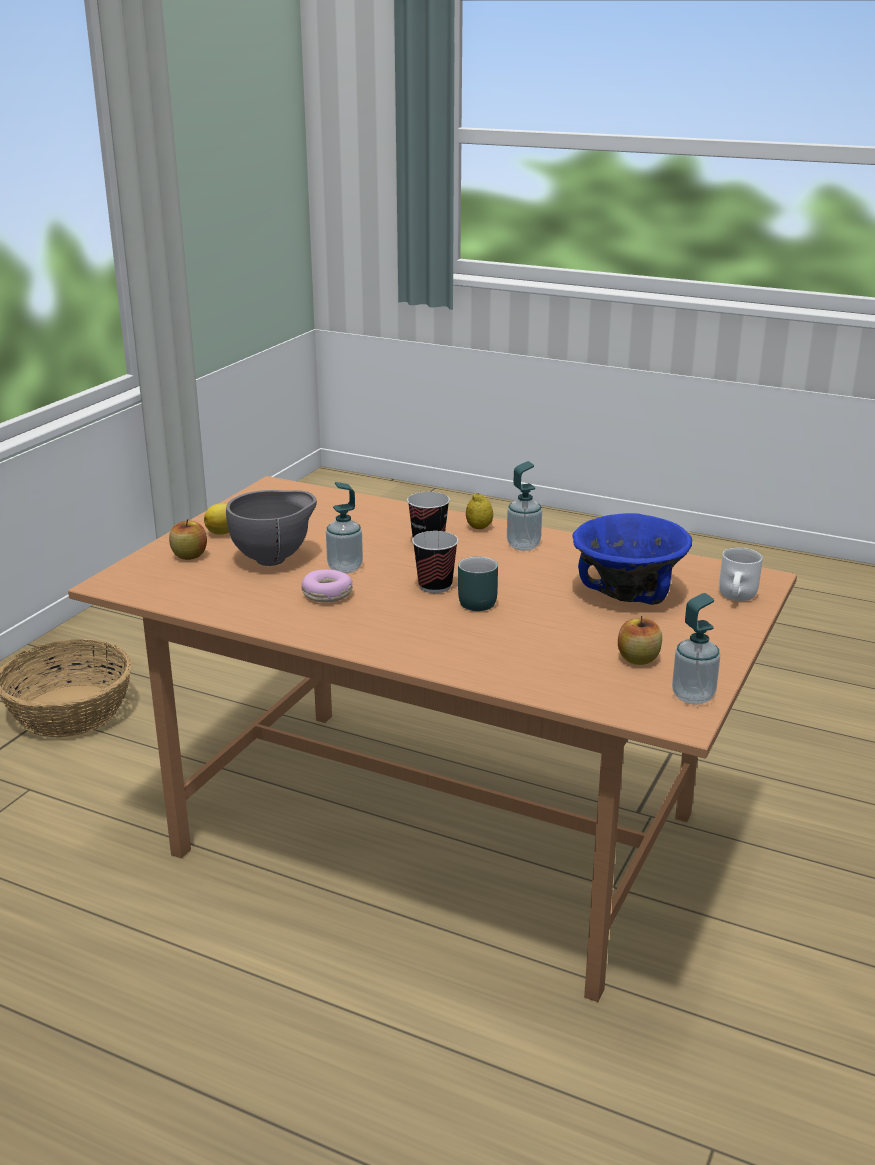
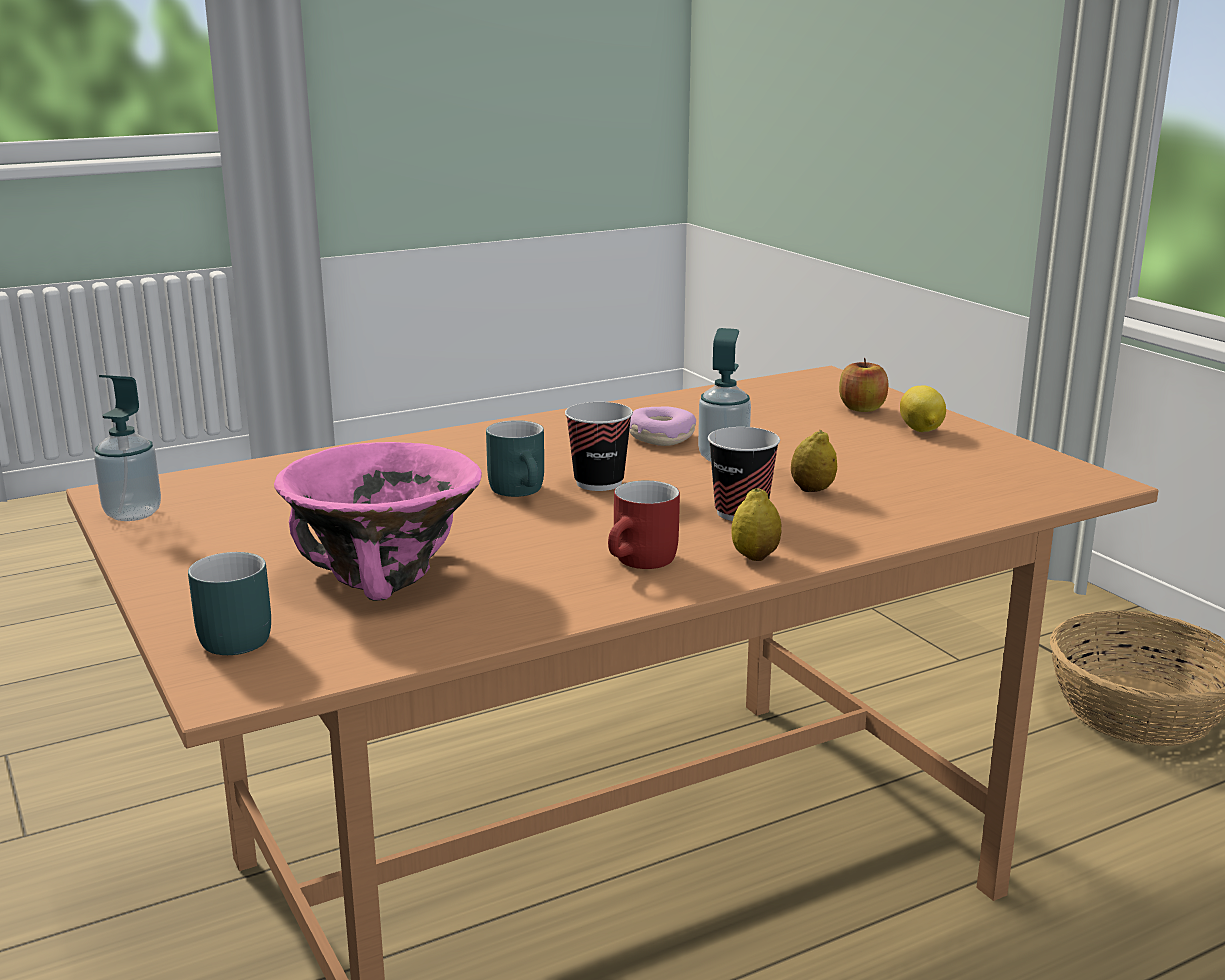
camera: 125 degrees right, 5 degrees down
grey bowl [226,490,317,566] -> none
soap dispenser [507,461,542,551] -> red mug [608,481,680,569]
blue bowl [572,513,692,605] -> pink bowl [274,442,482,601]
apple [618,616,662,665] -> none
white mug [719,547,763,601] -> turquoise mug [188,552,271,655]
none -> lemon [791,430,837,492]

